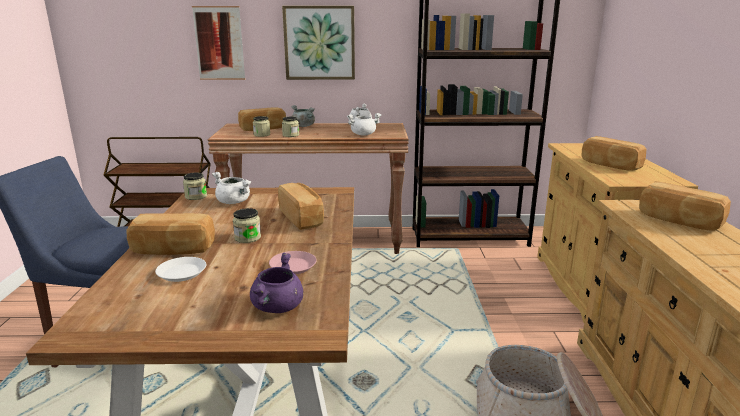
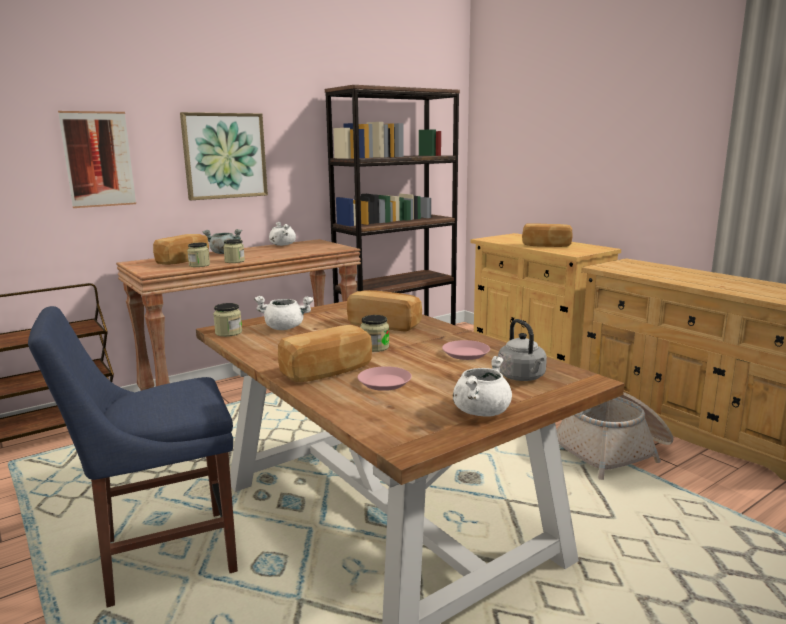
camera: 35 degrees left, 5 degrees down
white plate [155,257,206,282] -> pink plate [358,366,412,391]
purple cooking pot [250,253,303,313] -> grey kettle [498,319,547,381]
white cooking pot [347,113,381,136] -> white cooking pot moved to [453,356,512,417]
bread [639,181,731,231] -> none

